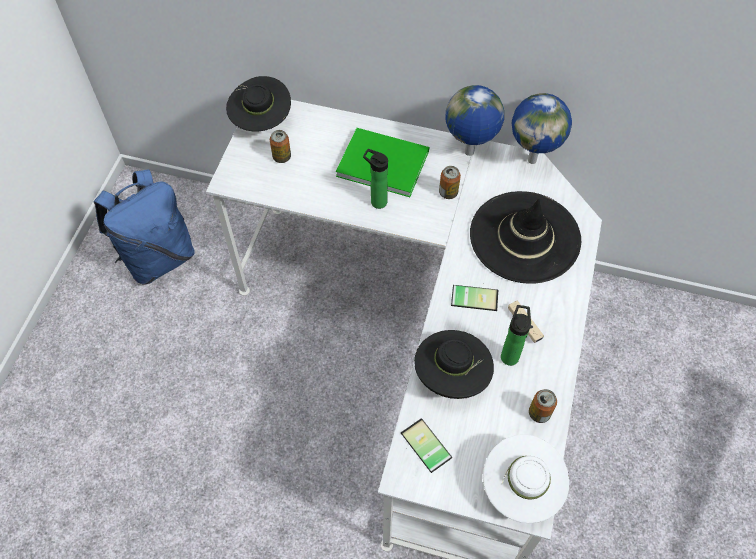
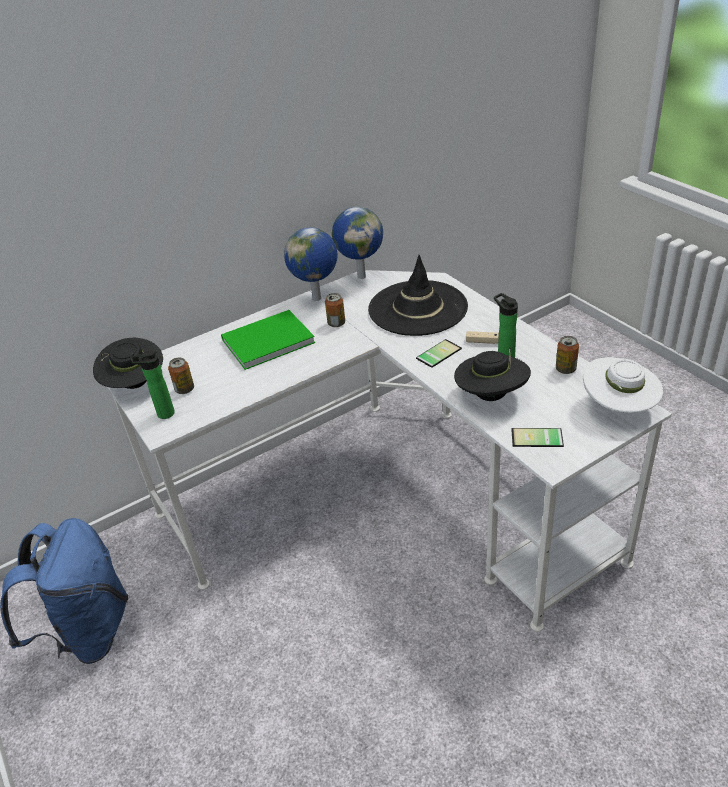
camera: 45 degrees left, 20 degrees down
bottle [363,149,388,209] -> bottle moved to [130,350,175,419]

